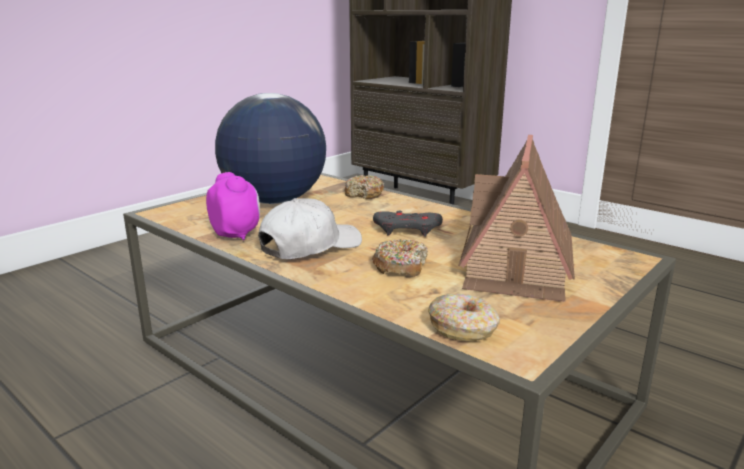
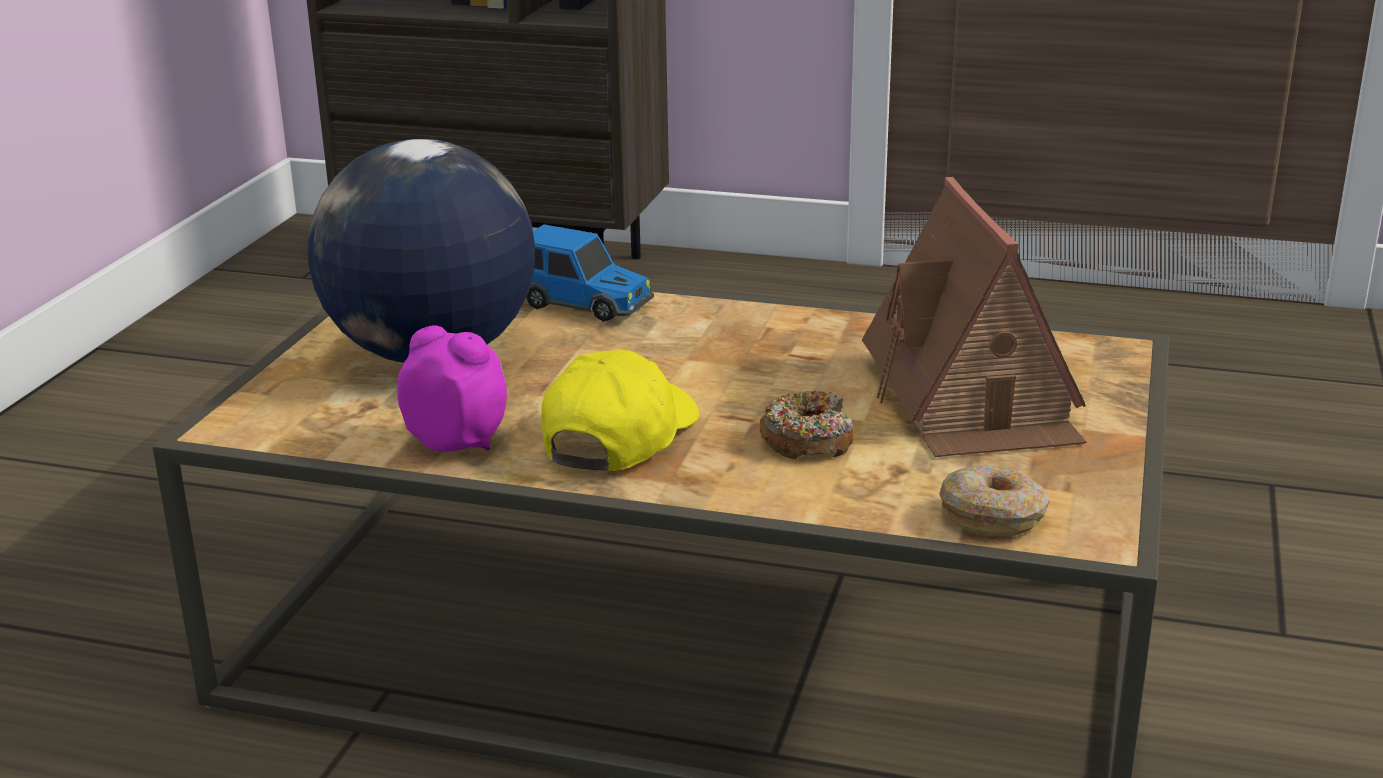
camera: 25 degrees left, 5 degrees up
white cap [258,198,362,259] -> yellow cap [541,350,699,471]
donut [344,175,384,199] -> toy car [525,224,654,322]
grey game controller [373,211,443,237] -> none

